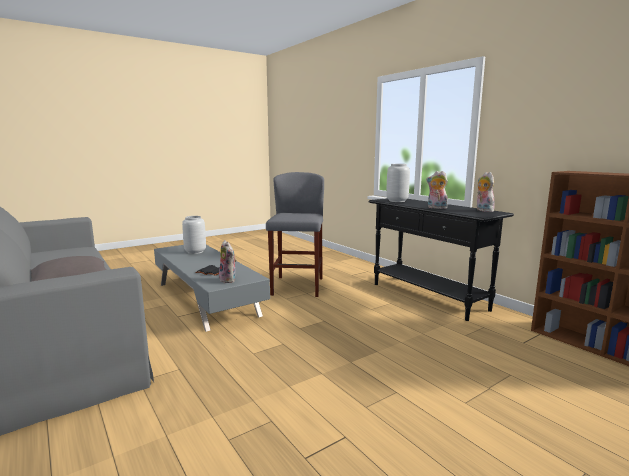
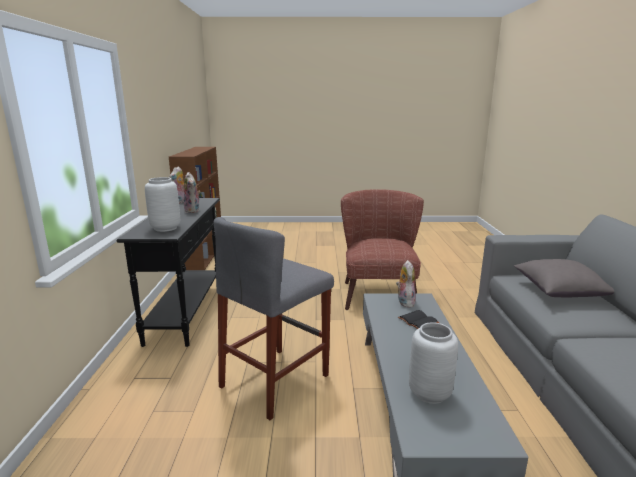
camera: 145 degrees left, 5 degrees up
none -> brown armchair [341,189,424,310]

